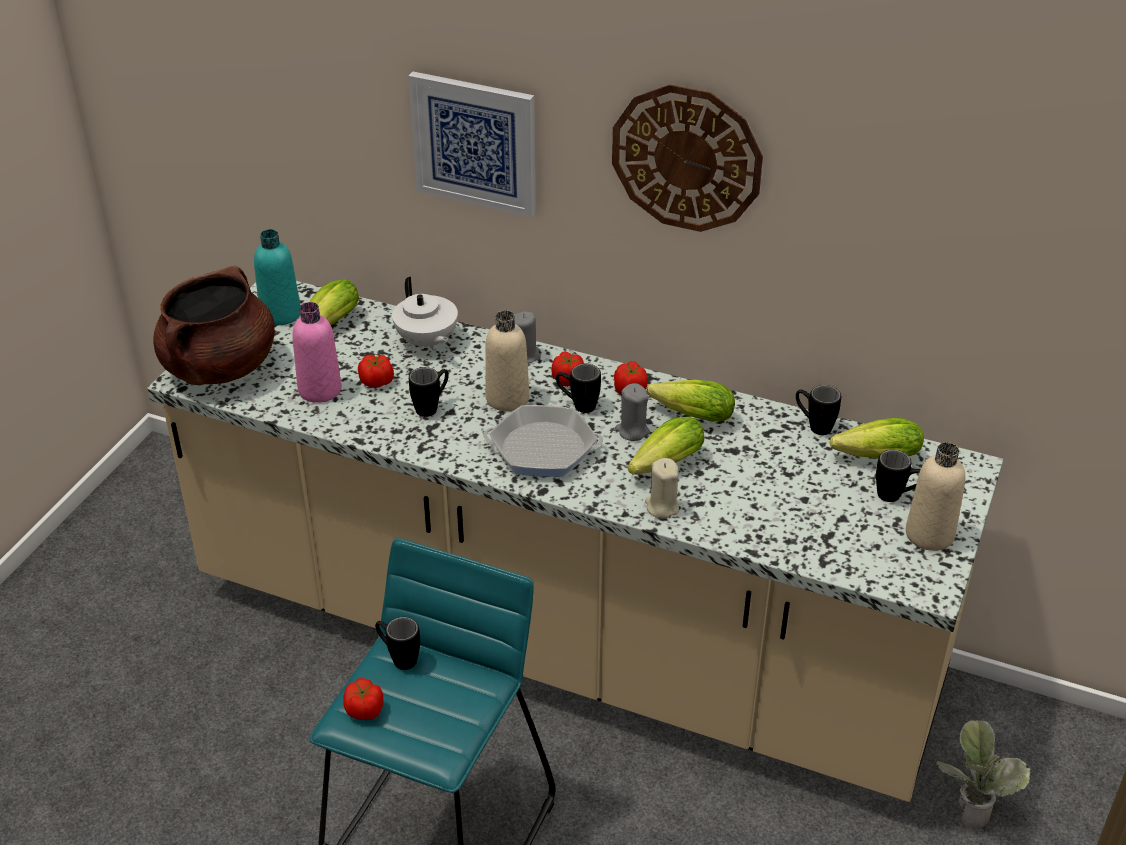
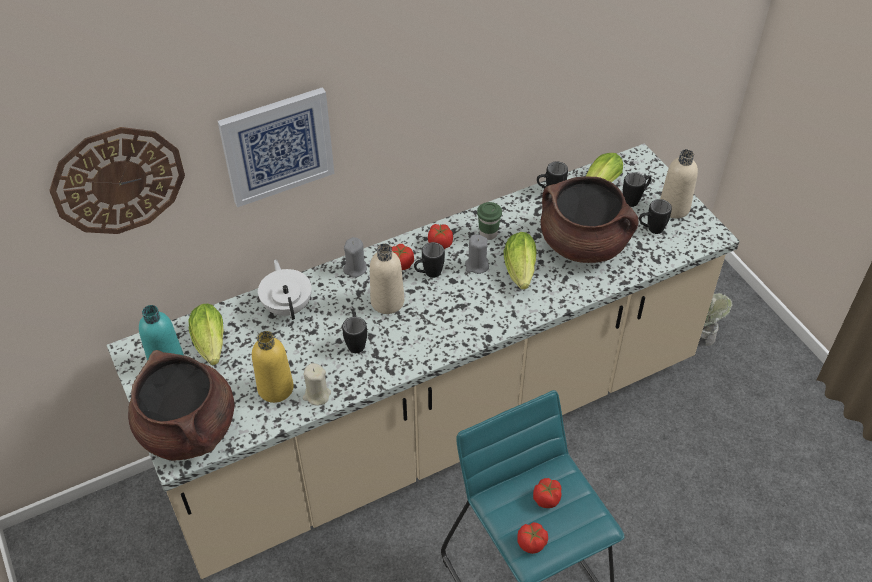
camera: 50 degrees left, 10 degrees up
pink bottle [292,302,342,403] -> yellow bottle [252,331,294,403]
tomato [358,355,394,388] -> tomato moved to [533,478,562,508]
black mug [375,617,420,670] -> black mug moved to [639,199,672,234]
white teapot [392,277,458,351] -> white teapot turned 120 degrees counterclockwise [258,260,312,320]
frying pan [483,405,604,477] -> none
wall clock [612,85,763,232] -> wall clock moved to [49,127,185,234]
beige candle [645,458,679,518] -> beige candle moved to [303,363,331,406]
lettuce [647,380,735,422] -> green cup [477,202,502,240]
none -> brown cooking pot [541,176,638,263]

